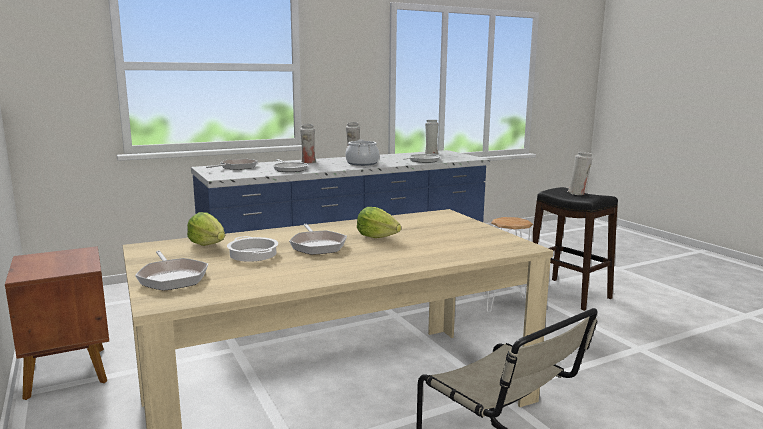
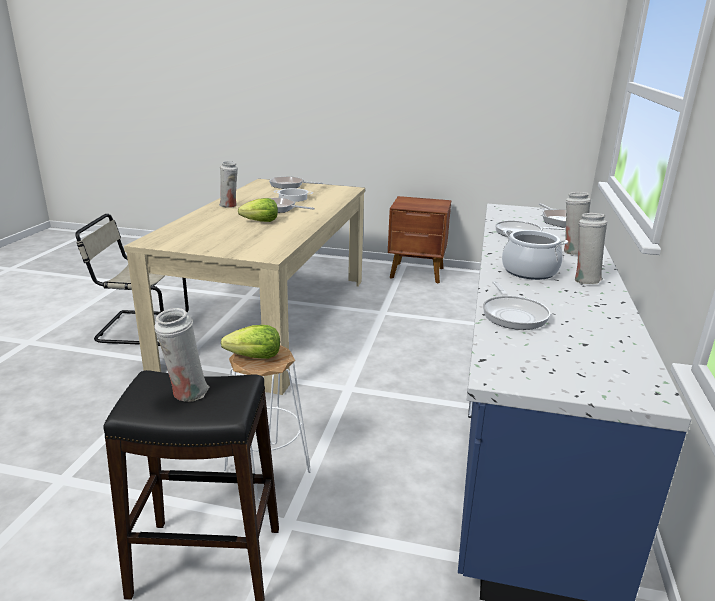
camera: 130 degrees right, 10 degrees up
lettuce [187,212,225,246] -> lettuce moved to [221,325,280,359]
white vase [425,120,439,154] -> white vase moved to [219,161,238,208]

